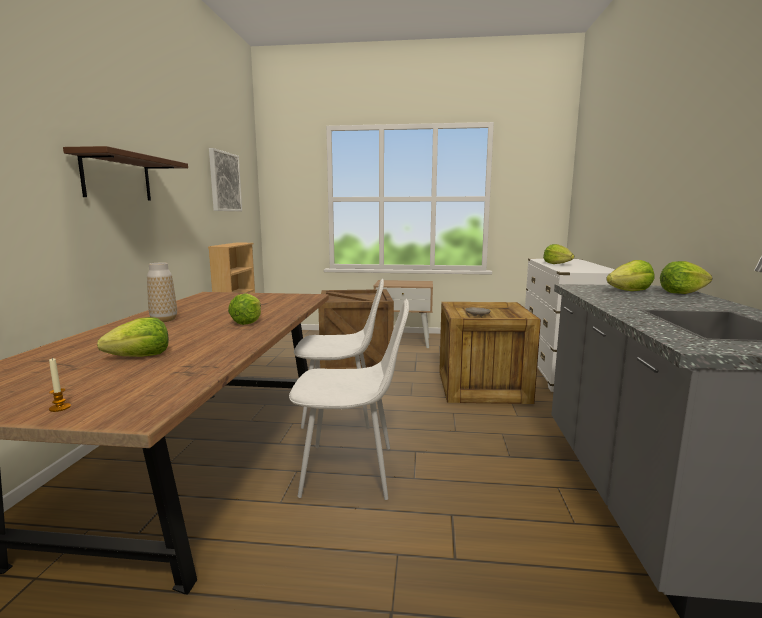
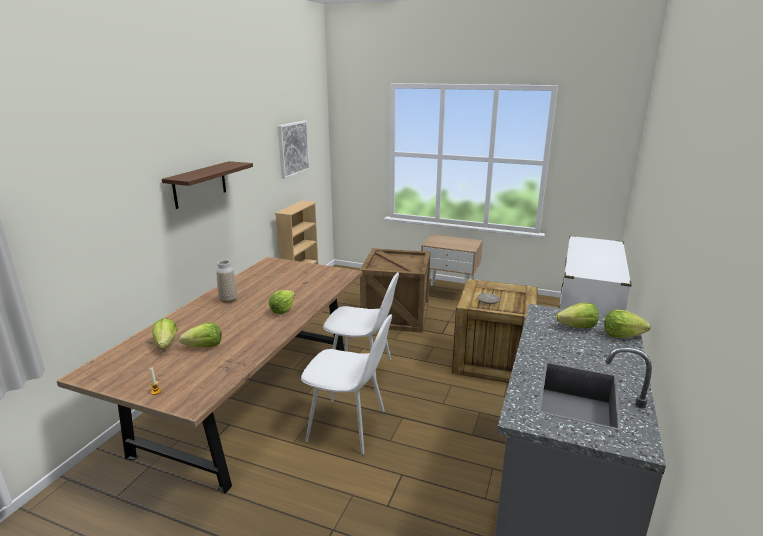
camera: 15 degrees right, 10 degrees up
lettuce [543,244,574,264] -> lettuce moved to [152,318,178,349]

